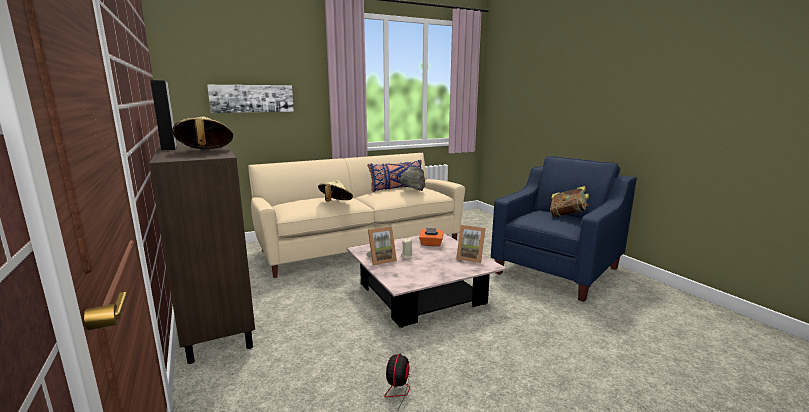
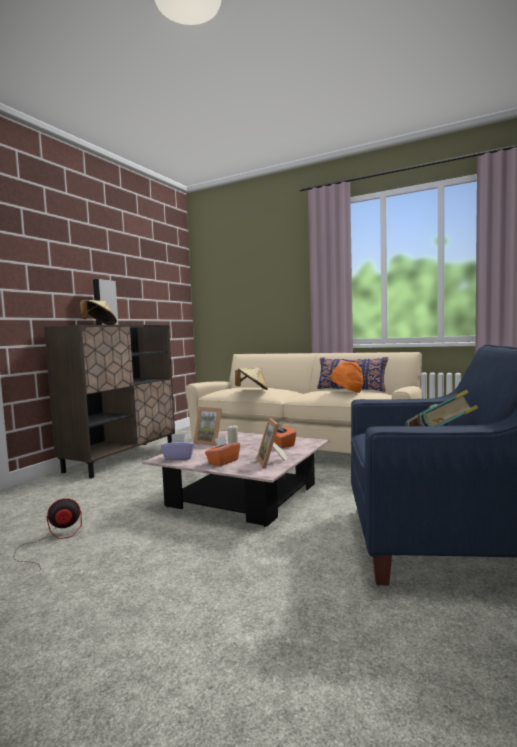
camera: 55 degrees right, 10 degrees down
picture [207,85,294,113] -> none
grey hat [400,167,425,191] -> orange hat [331,361,364,393]
none -> purple tissue box [161,434,194,461]
none -> orange tissue box [205,436,240,466]

